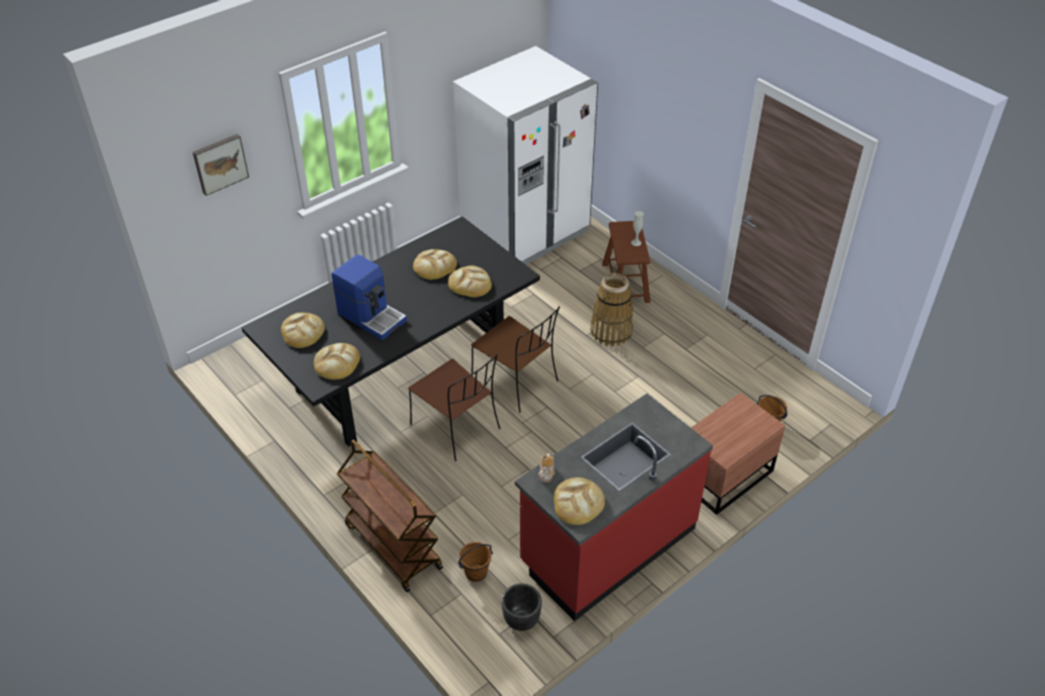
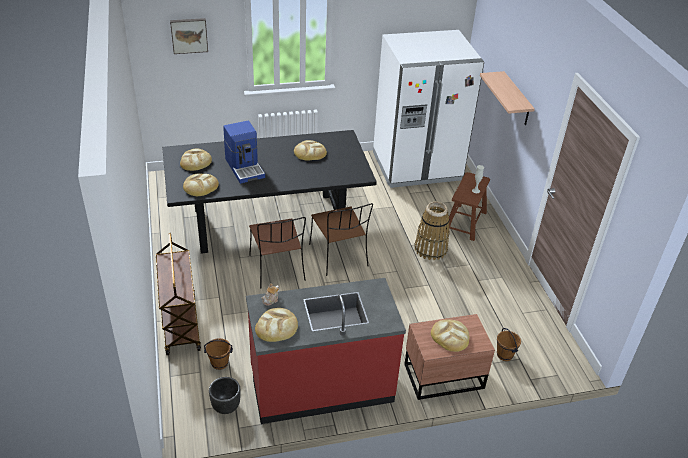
camera: 25 degrees right, 5 degrees down
bread [448,266,492,297] -> bread moved to [431,319,469,352]
none -> shelf [480,71,535,125]

